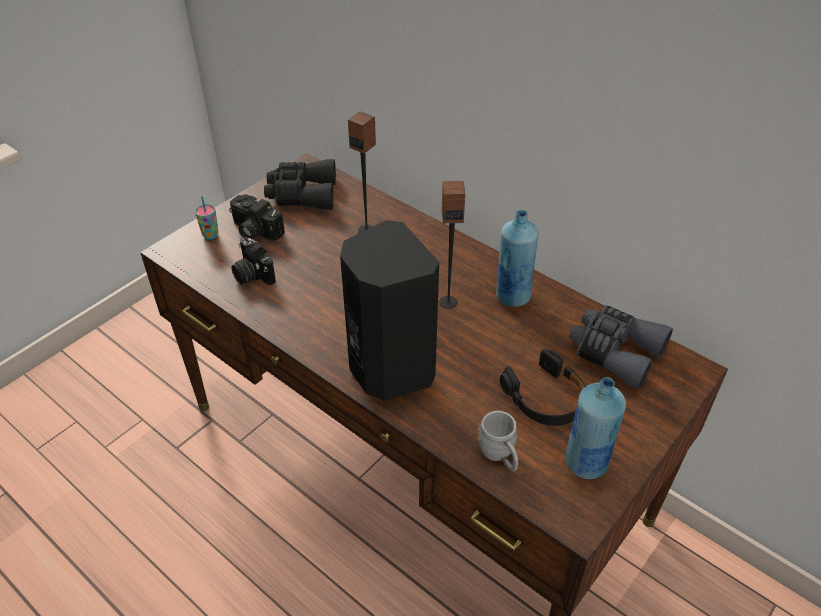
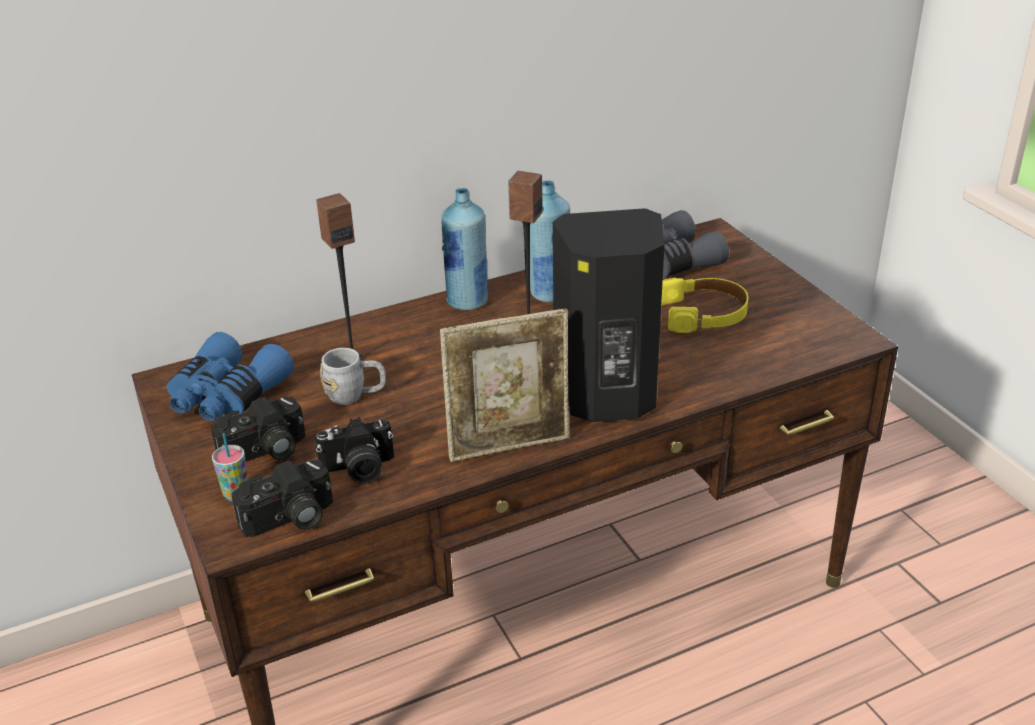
camera: 65 degrees left, 10 degrees down
black binoculars [264,159,336,210] -> blue binoculars [167,332,294,421]
grey mug [478,411,518,472] -> grey mug moved to [320,348,386,405]
black headphones [500,349,586,426] -> yellow headphones [661,278,748,333]
blue bottle [565,377,626,479] -> blue bottle moved to [441,188,488,311]
none -> camera [231,460,333,537]
none -> picture frame [440,308,569,462]

